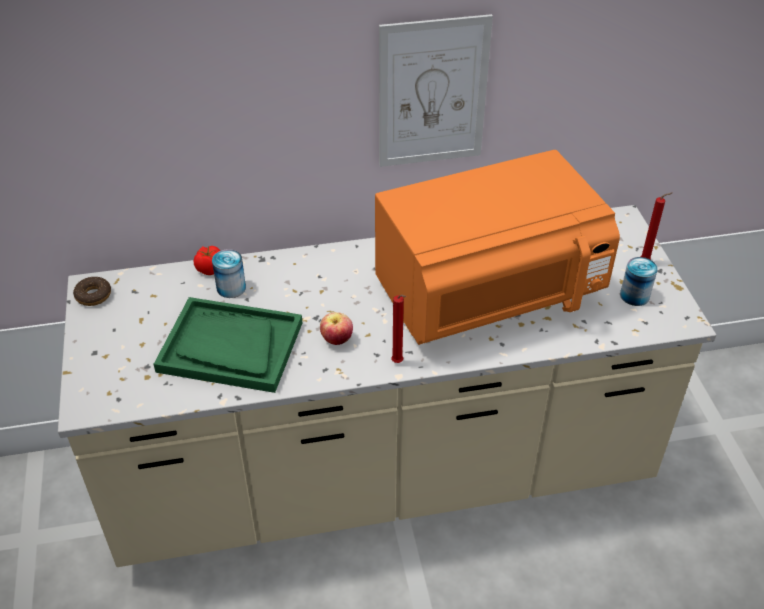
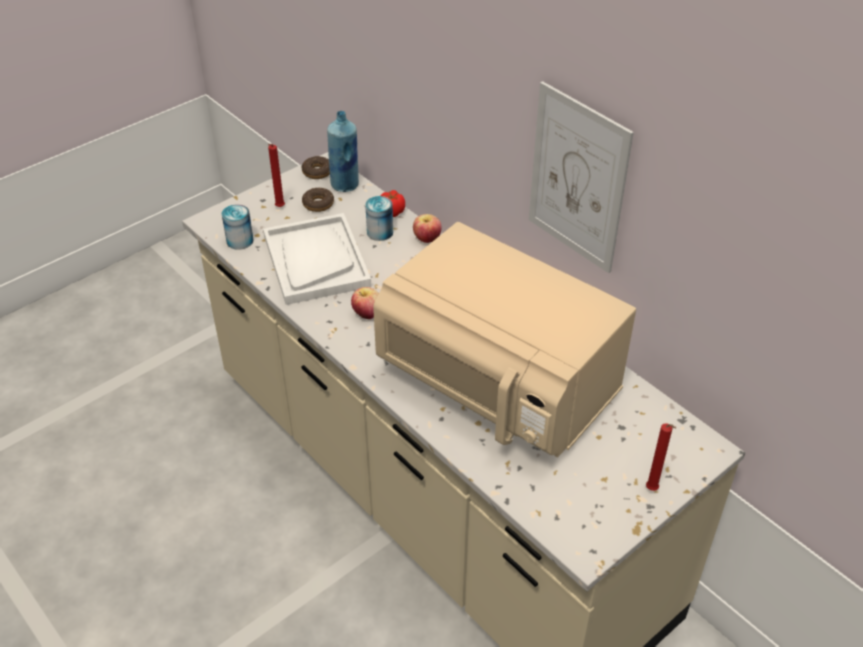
camera: 60 degrees right, 0 degrees up
green tray [153,297,302,393] -> white tray [263,213,371,305]
orange microwave [375,150,620,345] -> beige microwave [373,222,636,457]
red candle [391,295,406,363] -> red candle moved to [268,144,285,207]
can [620,257,658,306] -> can moved to [222,204,254,250]
none -> donut [302,188,334,212]
none -> blue bottle [327,111,359,192]
none -> apple [413,214,442,243]

